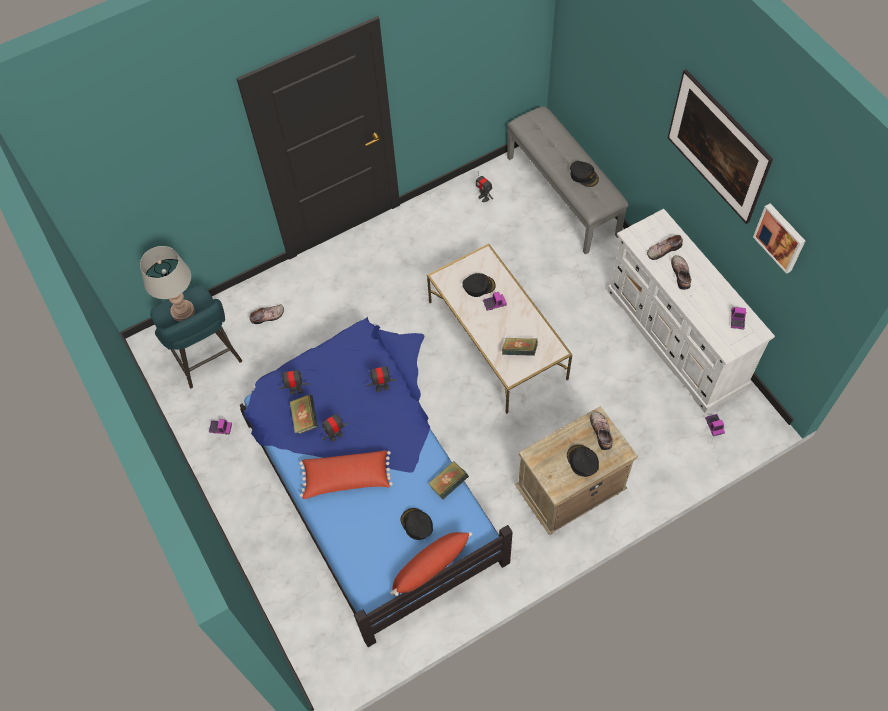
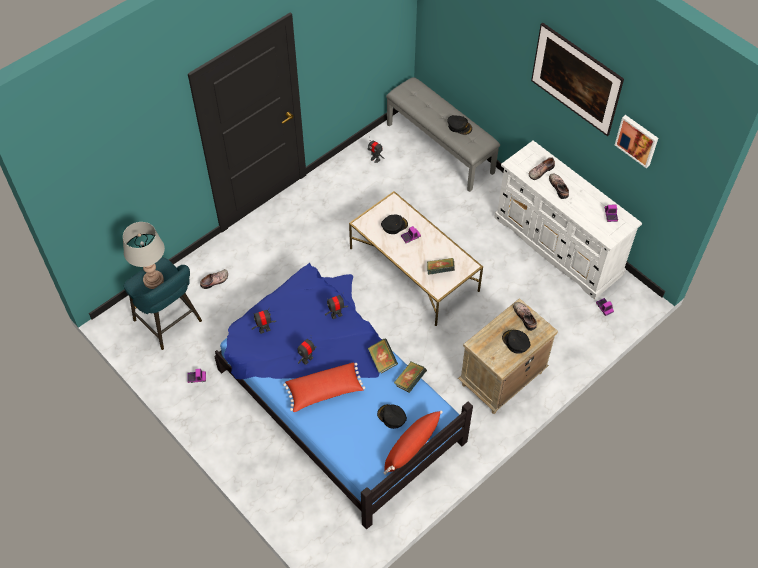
camera: 15 degrees left, 5 degrees down
book [290,394,318,434] -> book moved to [368,338,398,374]

